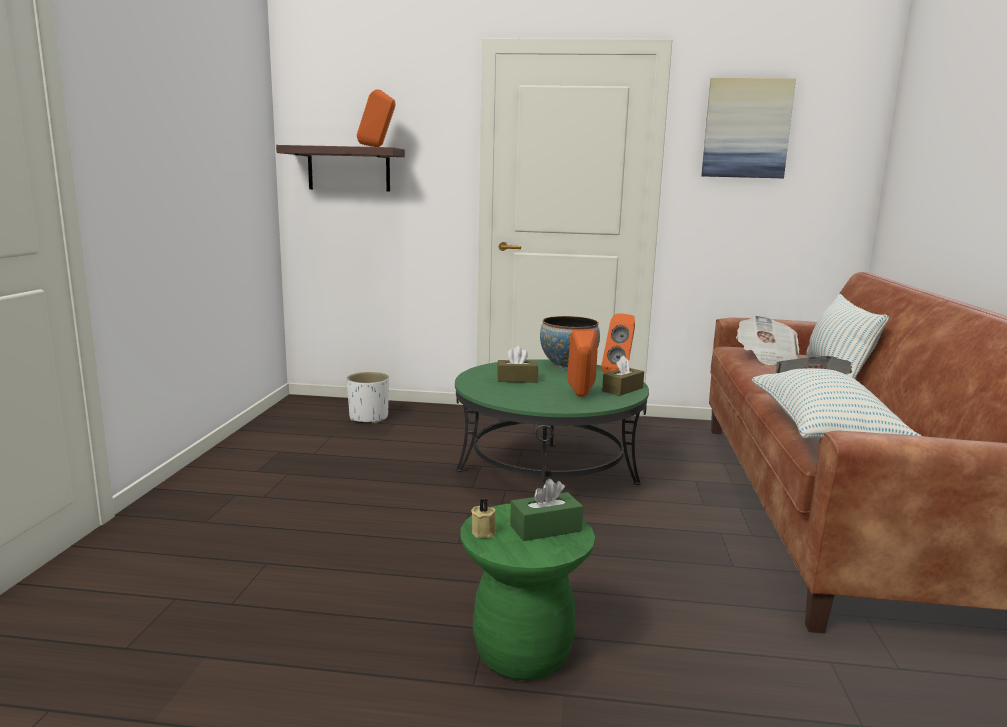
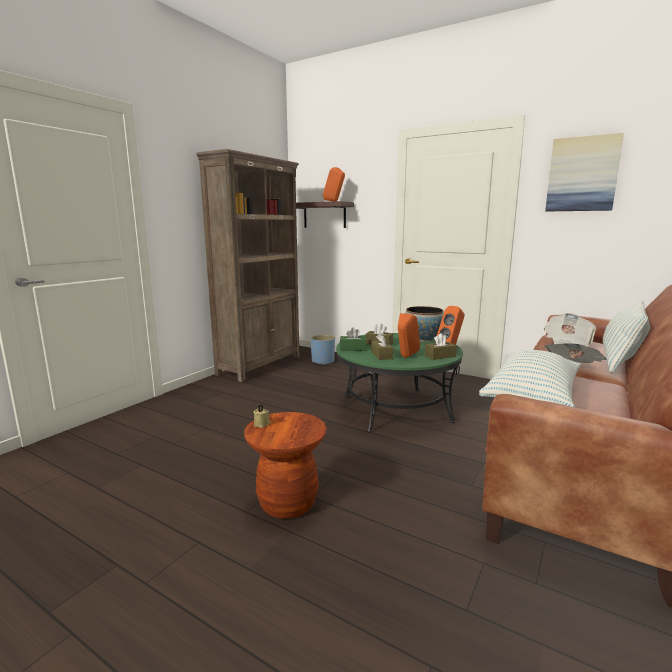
camera: 25 degrees right, 0 degrees up
white planter [347,372,389,424] -> blue planter [311,335,335,365]
green stool [460,504,595,681] -> brown stool [244,412,327,519]
green tissue box [510,479,583,541] -> green tissue box moved to [340,327,367,351]
none -> brown bookcase [196,149,300,382]
none -> brown tissue box [371,333,393,360]

